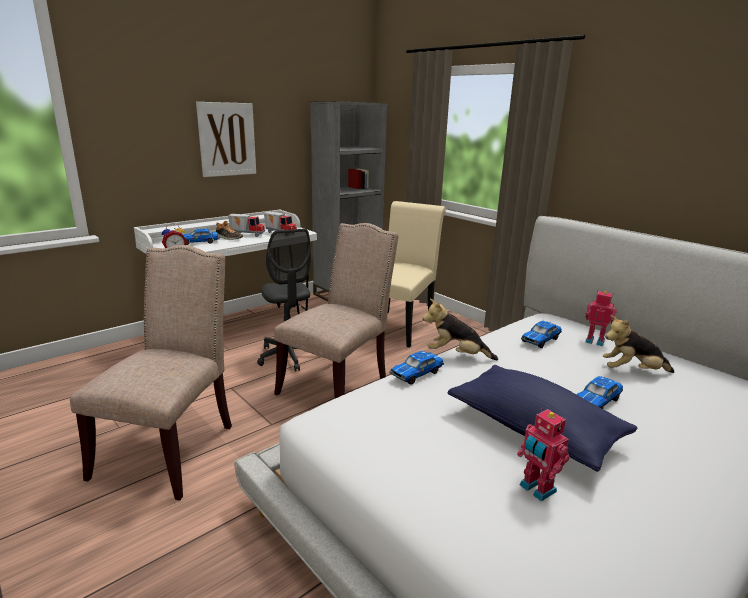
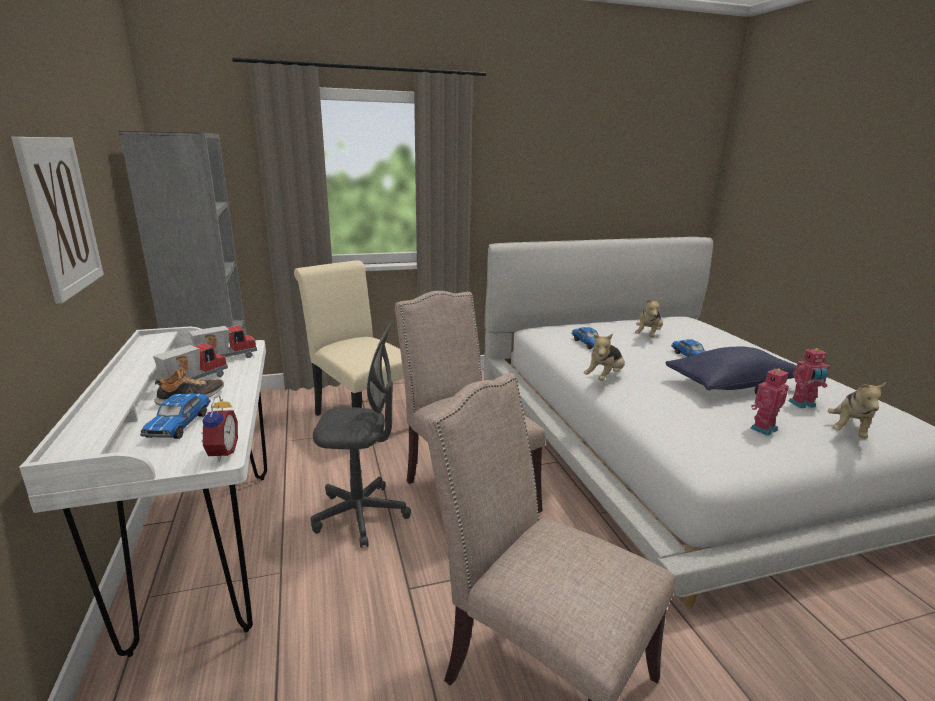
camera: 65 degrees left, 0 degrees up
toy car [390,351,444,385] -> none
toy robot [585,291,617,346] -> toy robot moved to [750,368,789,436]
none -> plush toy [828,382,886,439]

